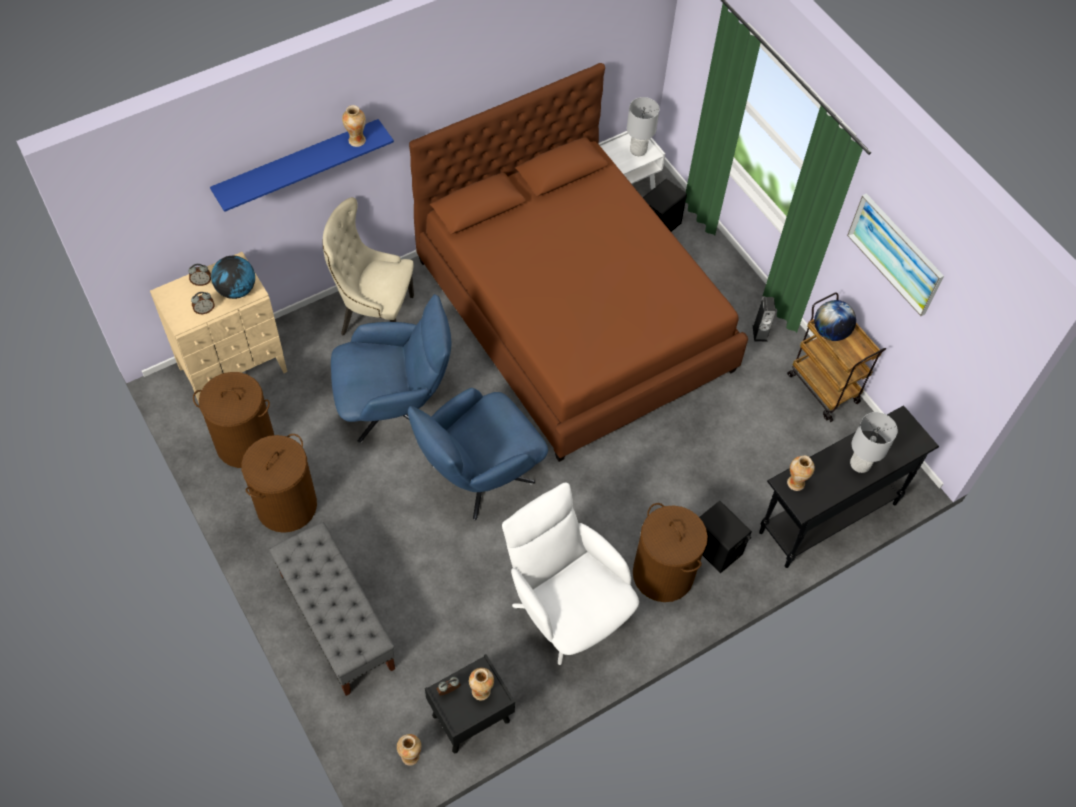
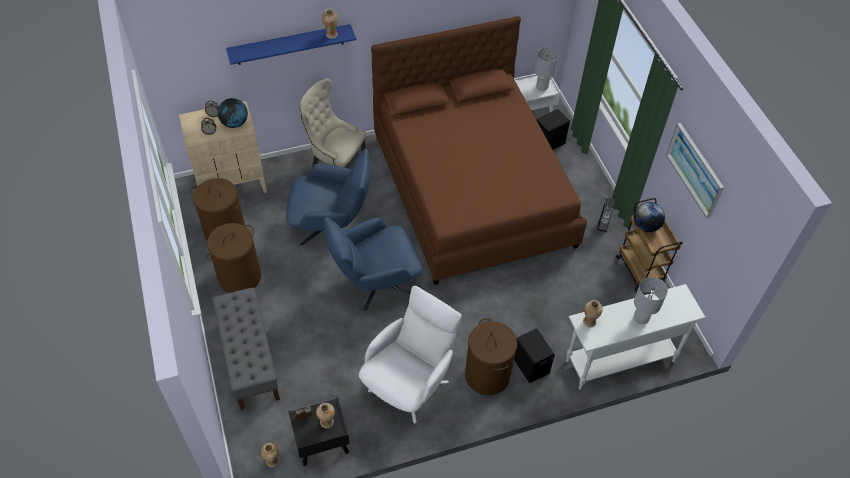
camera: 15 degrees right, 5 degrees down
white armchair [502,482,639,665] -> white armchair turned 60 degrees clockwise [359,286,461,424]
black console table [759,406,939,568] -> white console table [566,284,706,390]

